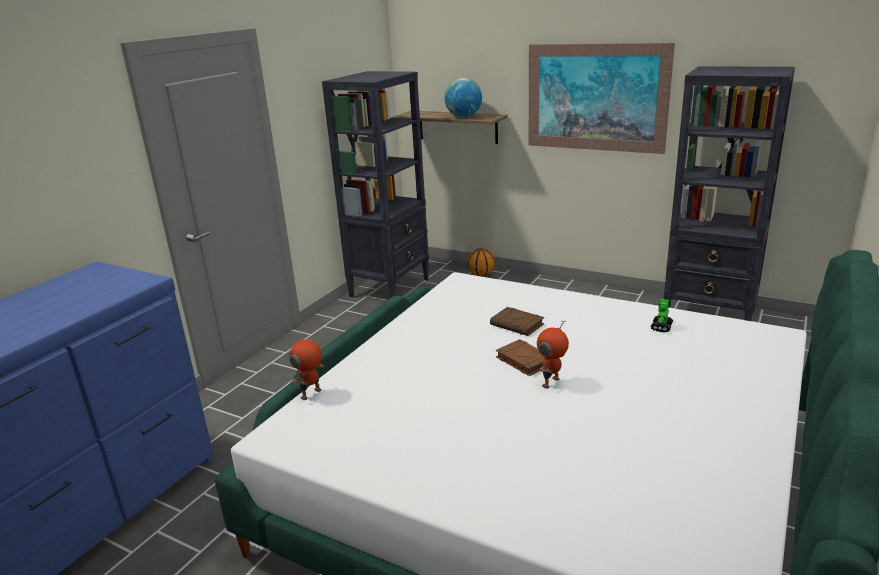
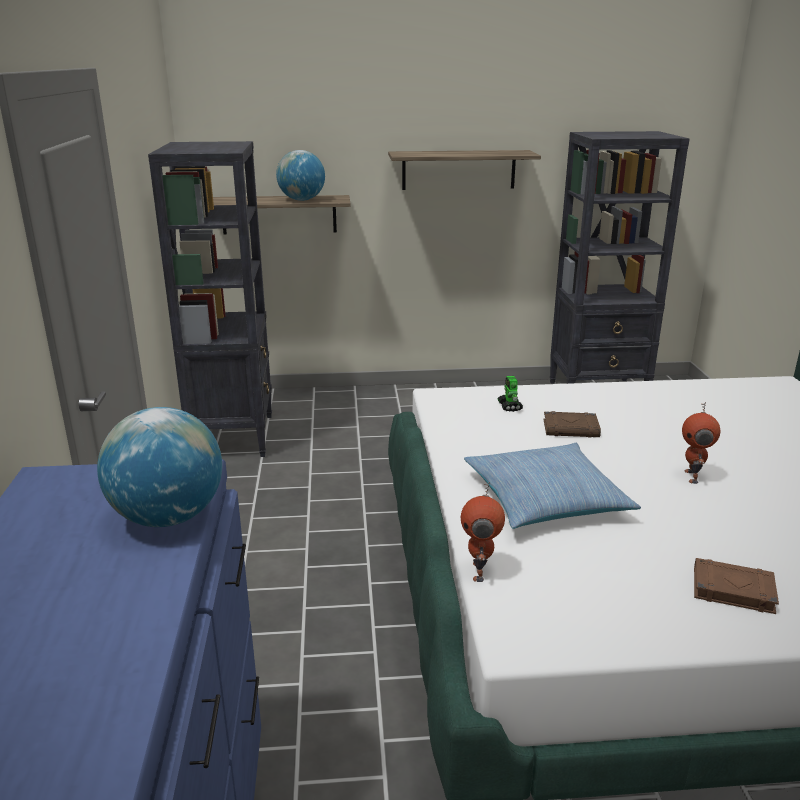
camera: 35 degrees left, 0 degrees up
basketball [467,248,495,276] -> none
brown book [496,339,545,376] -> brown book moved to [694,558,779,614]
picture [529,43,675,154] -> shelf [388,150,541,190]
toy robot [651,299,673,332] -> toy robot moved to [498,376,523,412]
none -> globe [97,407,222,527]
none -> pillow [464,443,641,529]

